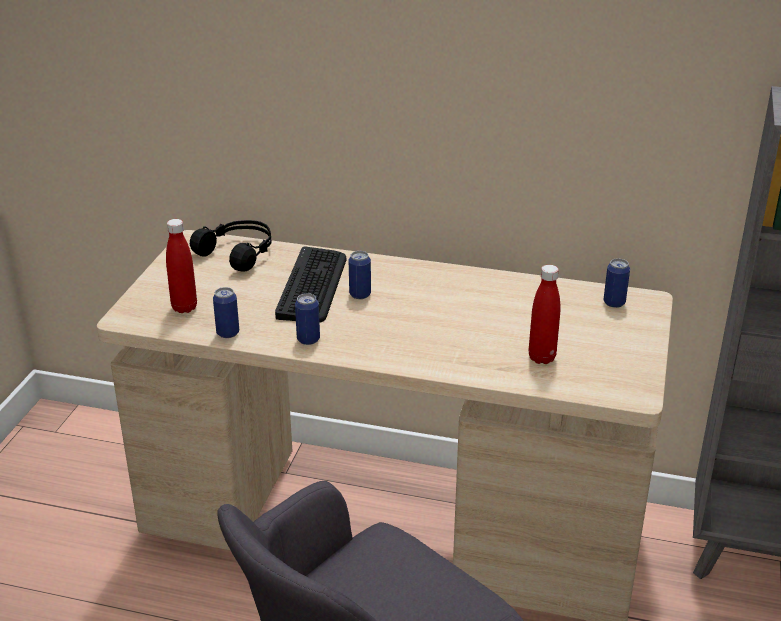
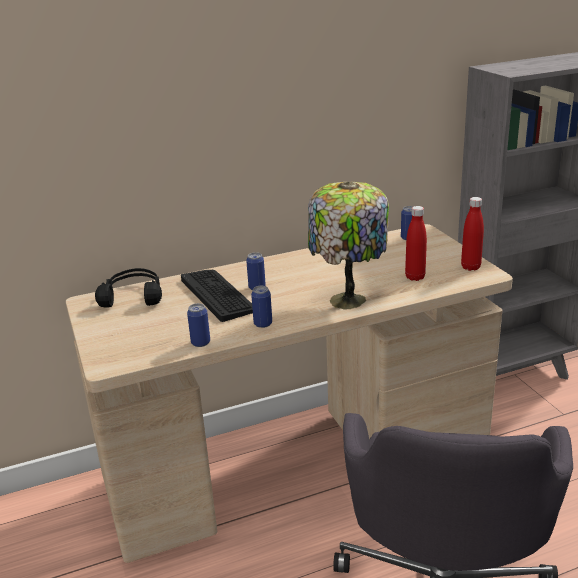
camera: 35 degrees left, 5 degrees down
red bottle [166,219,197,313] -> red bottle moved to [461,197,484,271]
none -> table lamp [308,182,389,310]

